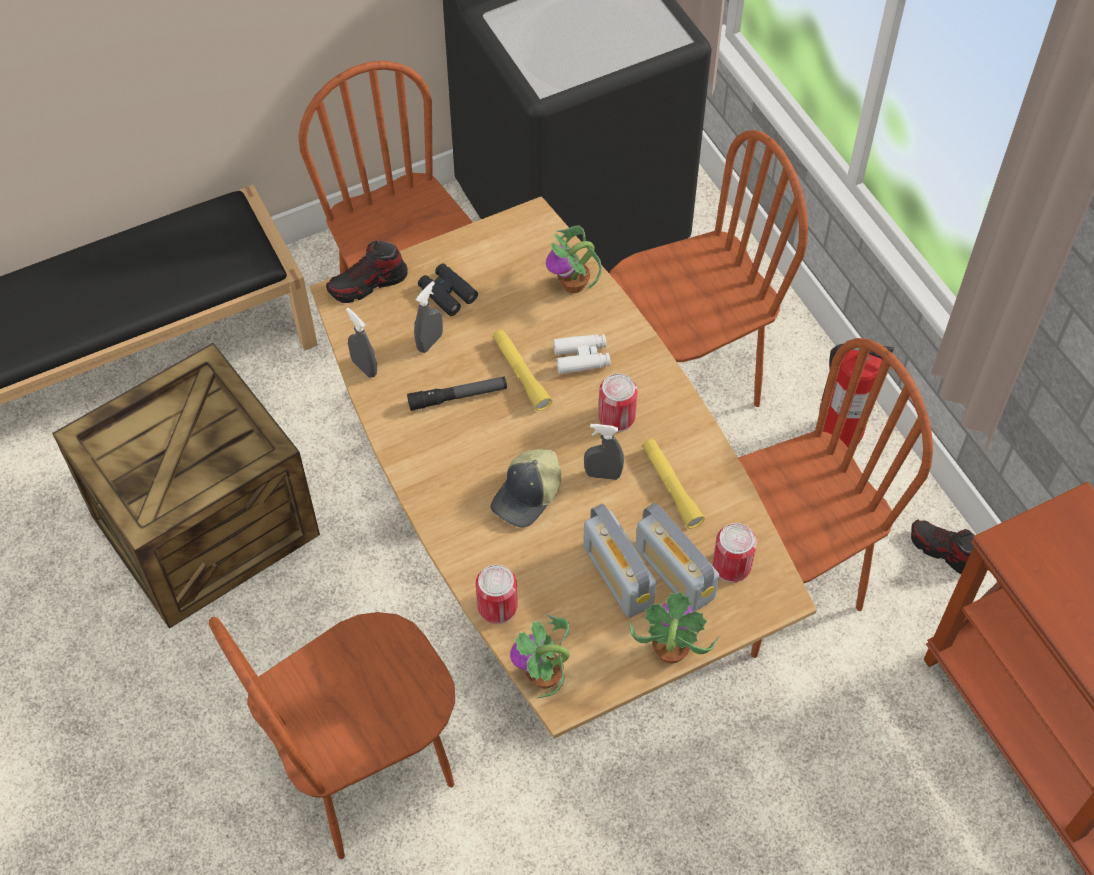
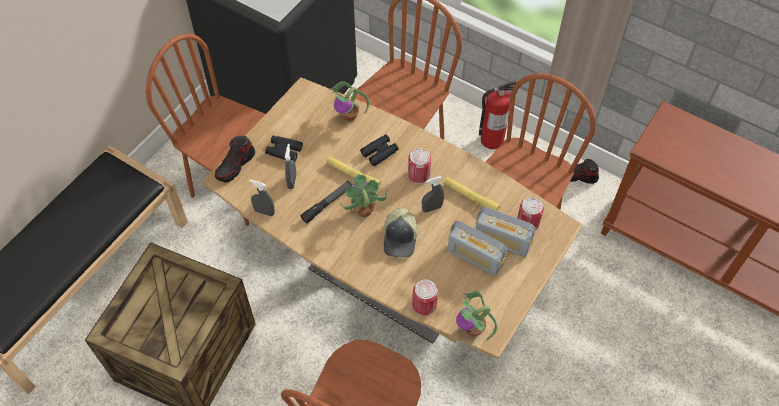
camera: 30 degrees left, 0 degrees up
white binoculars [553,334,610,374] -> black binoculars [360,134,399,166]
potted plant [629,592,719,664] -> potted plant moved to [338,174,388,217]

